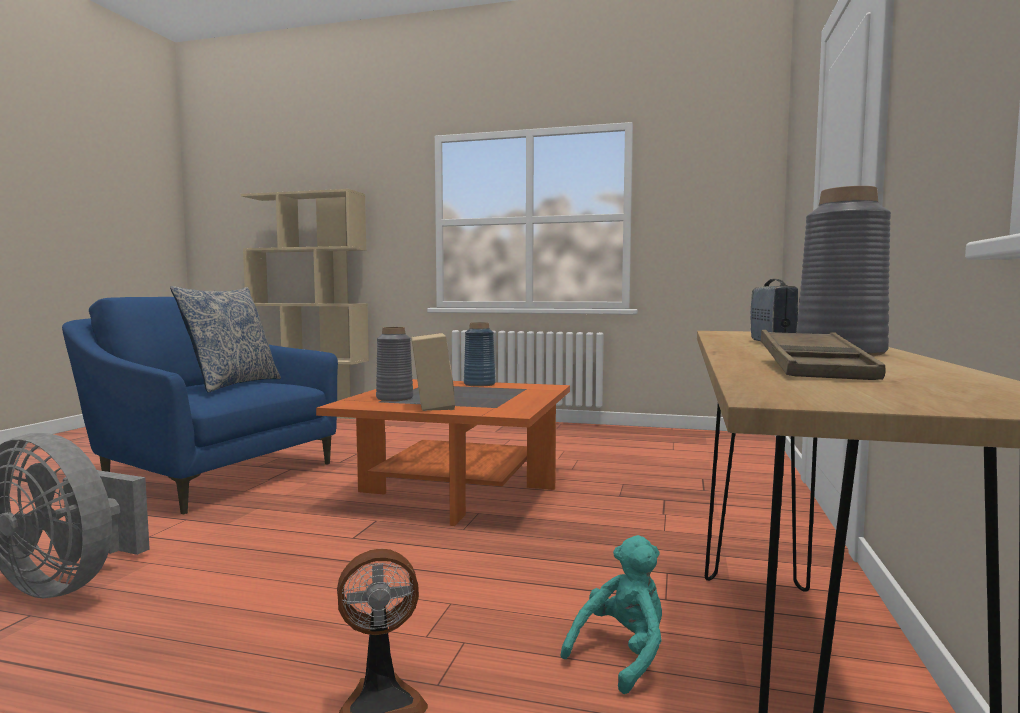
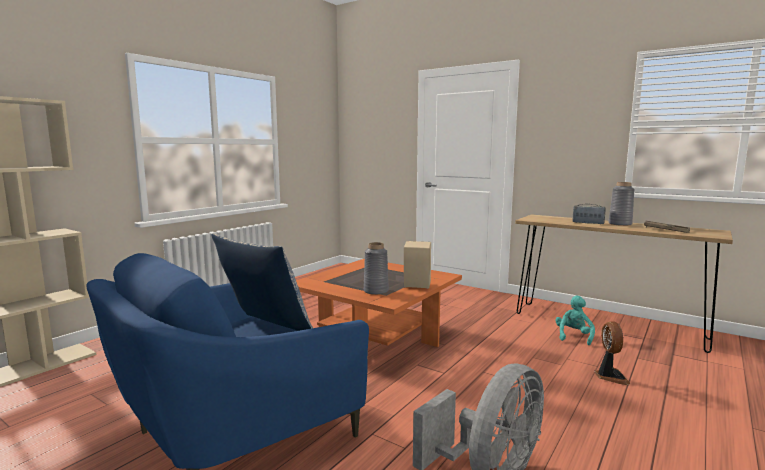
camera: 70 degrees left, 5 degrees up
blue vase [464,322,496,387] -> none
turquoise plush toy [561,535,662,694] -> turquoise plush toy turned 45 degrees clockwise [555,295,595,345]

